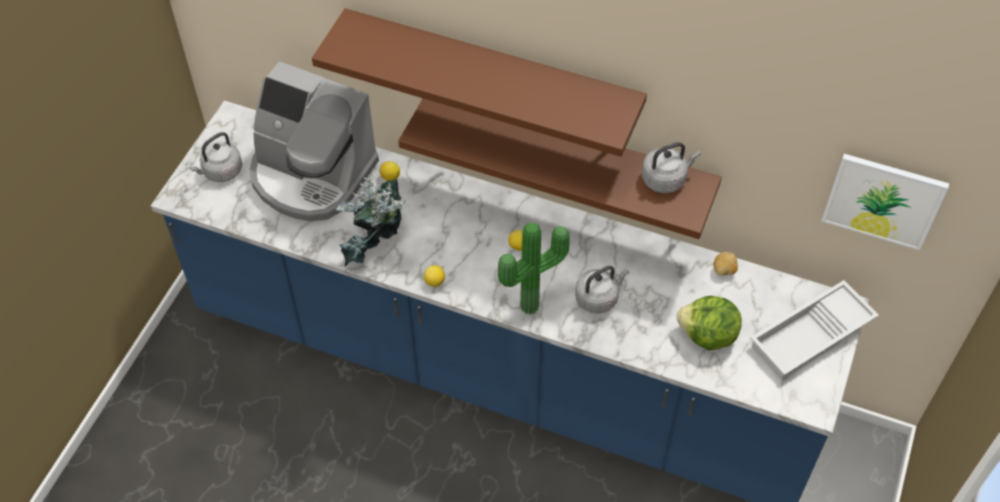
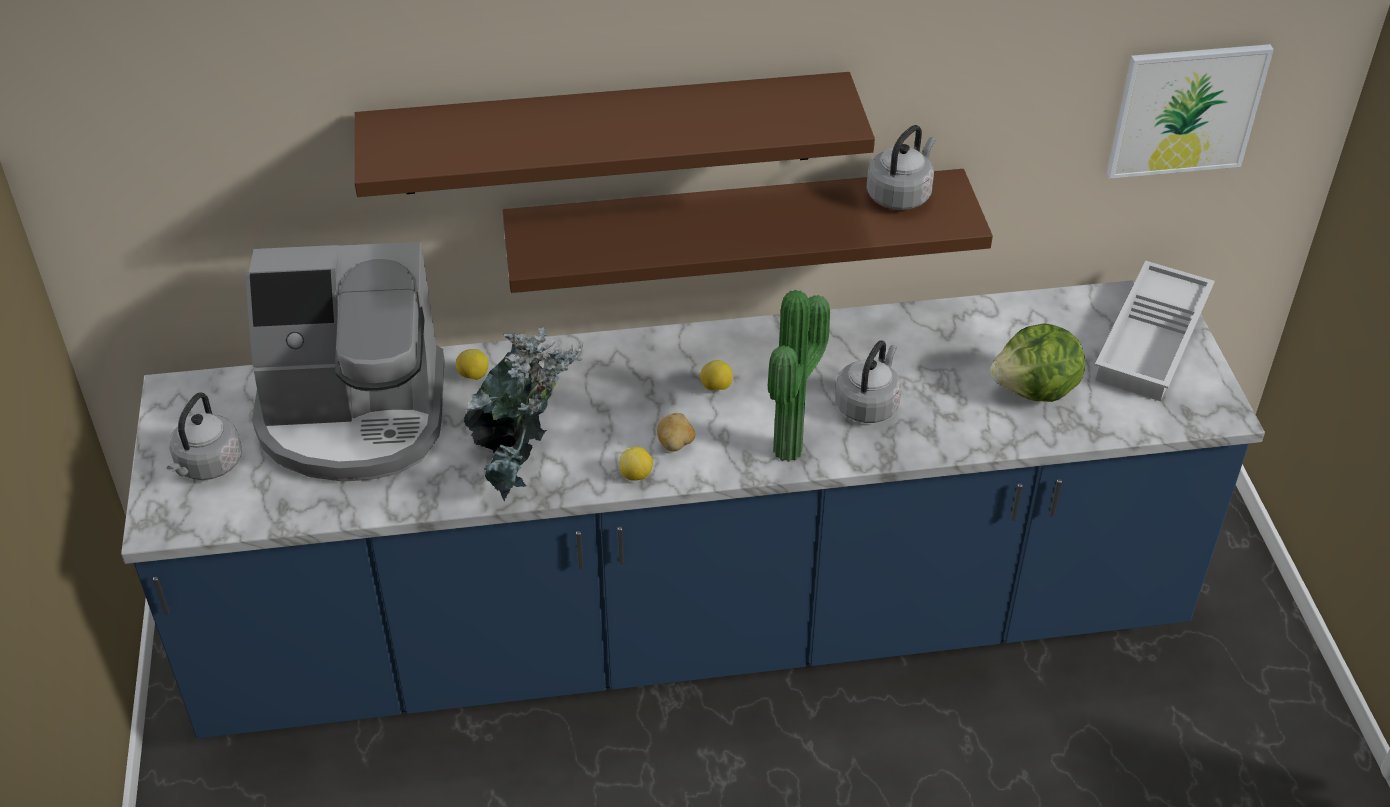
camera: 30 degrees left, 10 degrees down
potato [714,252,738,276] -> potato moved to [657,413,695,452]

